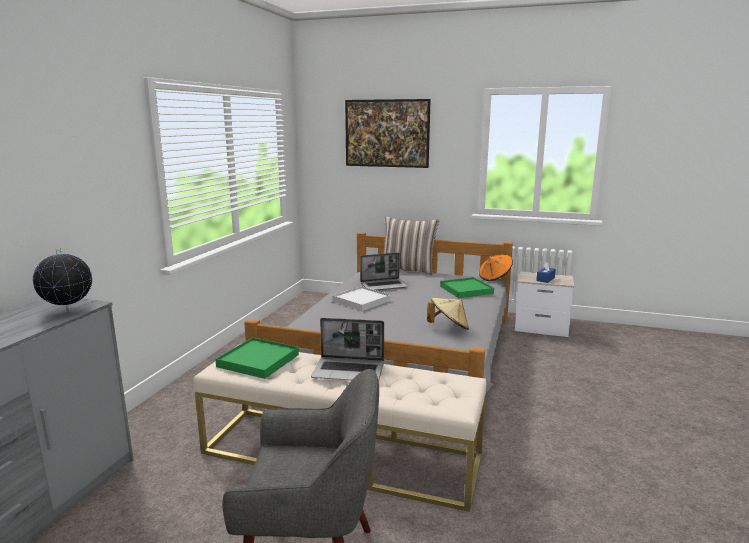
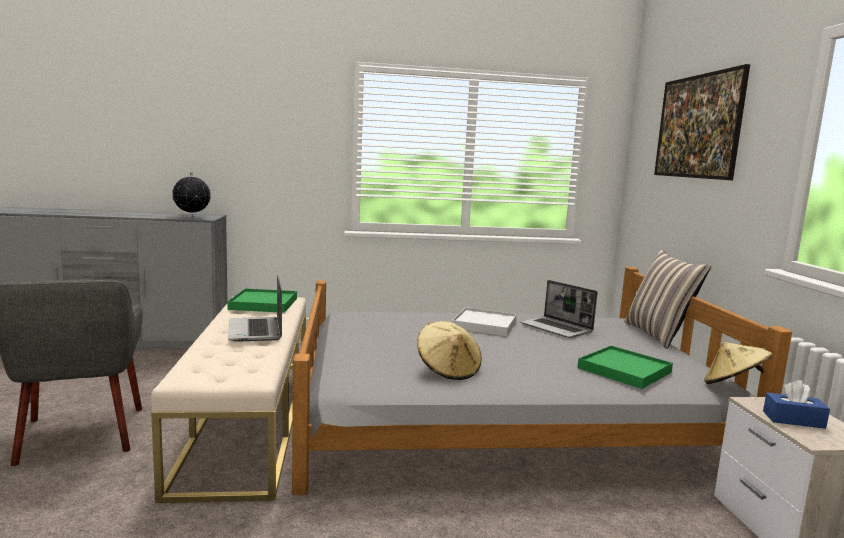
camera: 65 degrees right, 5 degrees down
orange hat [479,255,513,281] -> beige hat [704,342,772,384]

